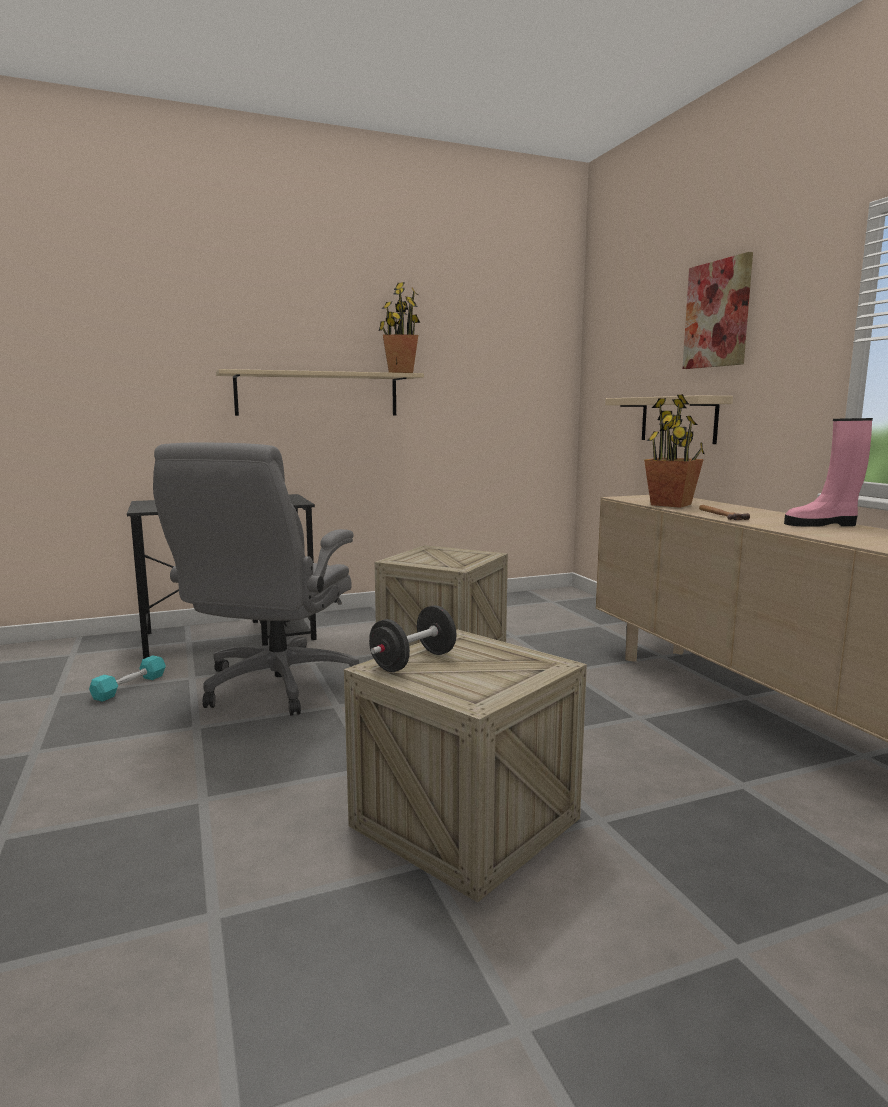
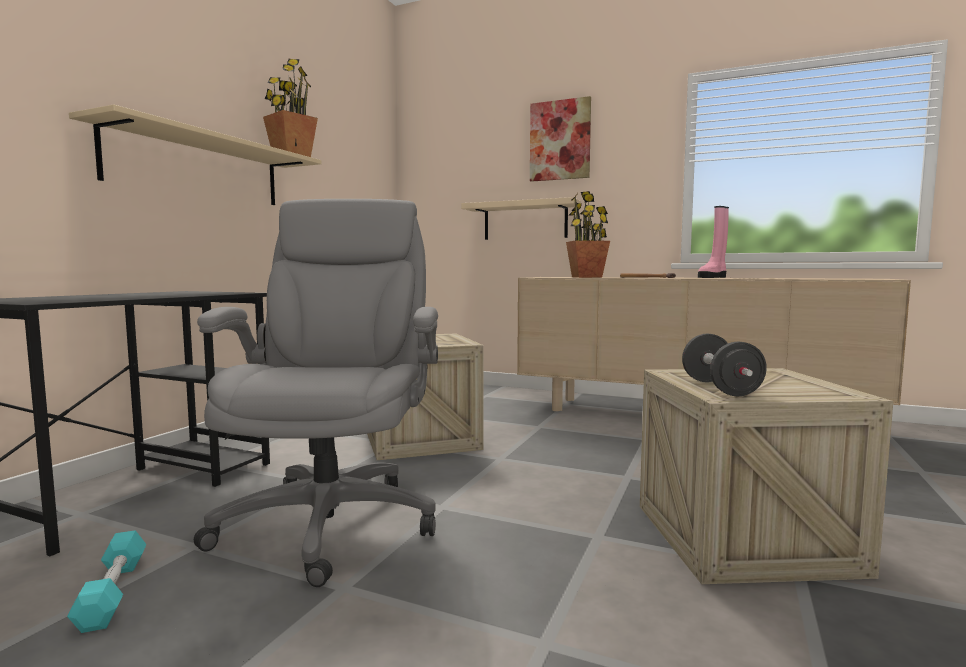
camera: 45 degrees left, 5 degrees down
grey office chair [153,443,359,716] -> grey office chair turned 150 degrees counterclockwise [194,199,438,587]

